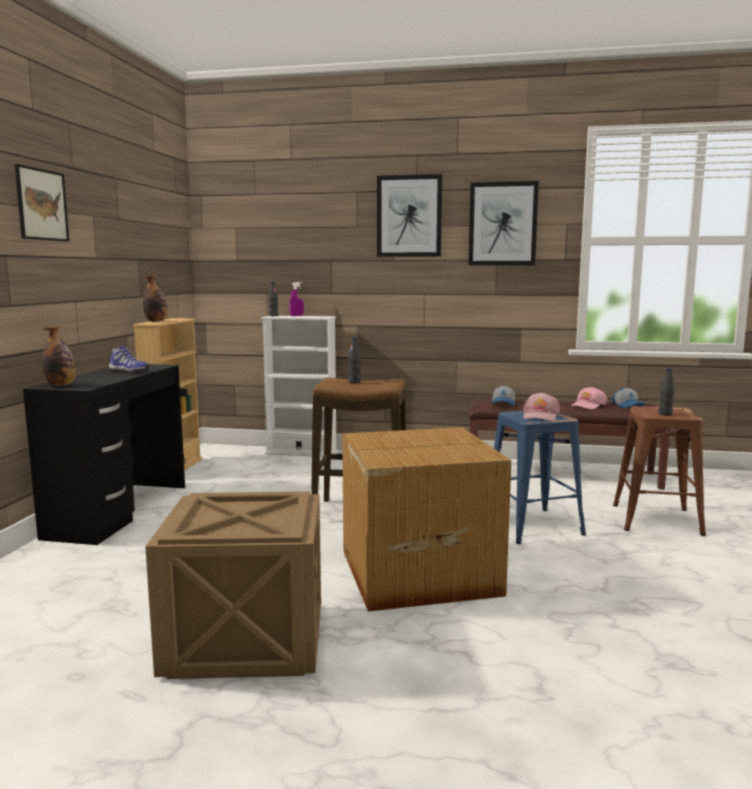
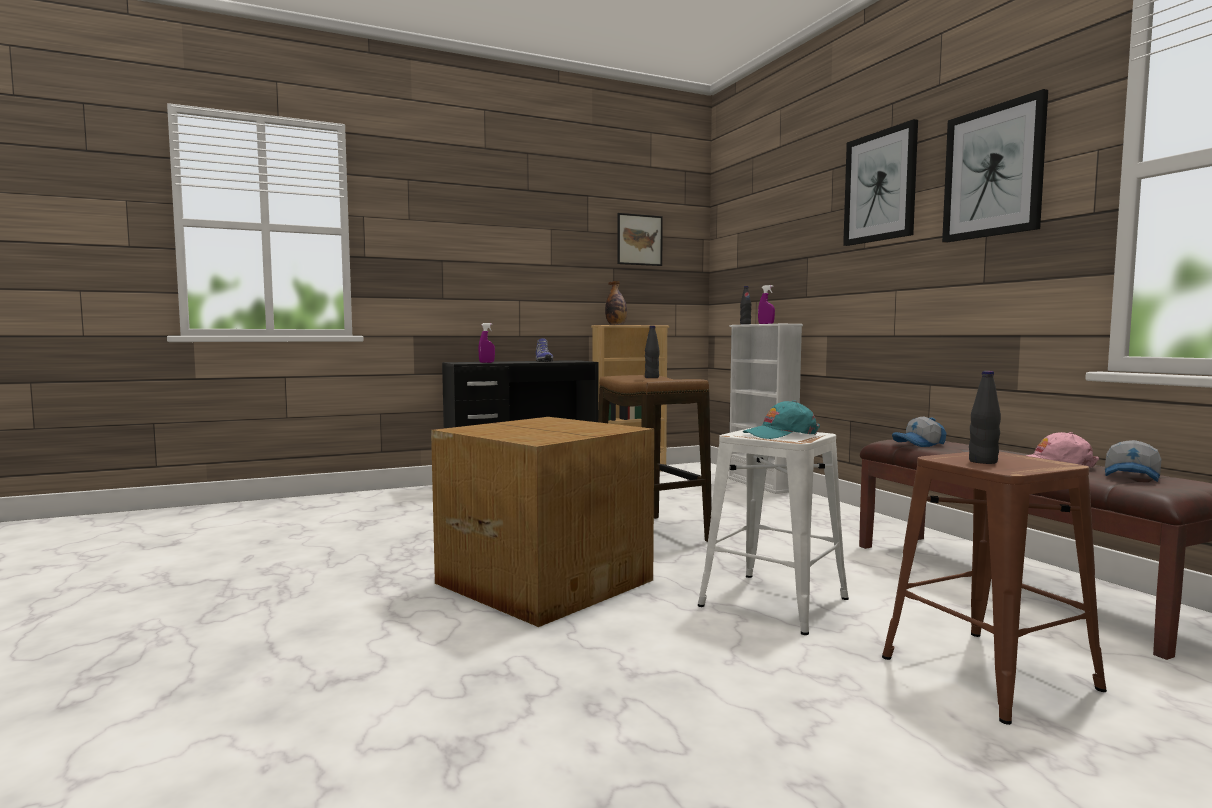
camera: 55 degrees right, 5 degrees down
picture [15,164,69,241] -> picture moved to [617,213,663,266]
bottle [42,326,76,386] -> none
crate [145,491,321,679] -> none
blue stool [494,411,586,544] -> white stool [698,428,849,635]
pink cap [523,392,560,421] -> turquoise cap [743,400,820,439]
none -> purple spray bottle [479,323,495,363]

